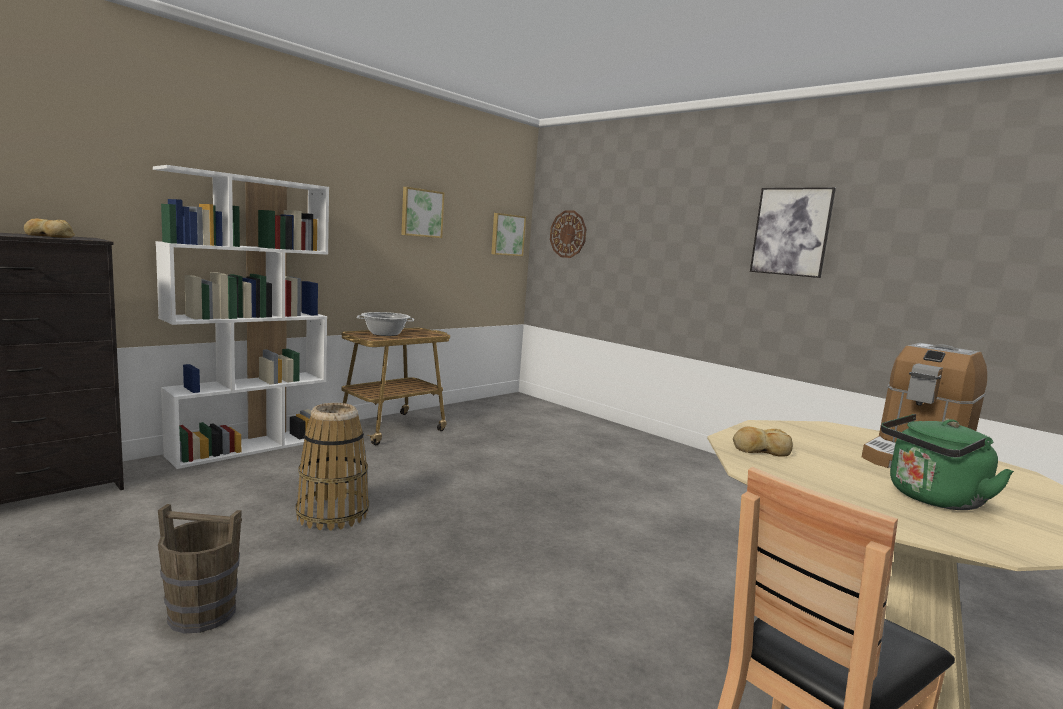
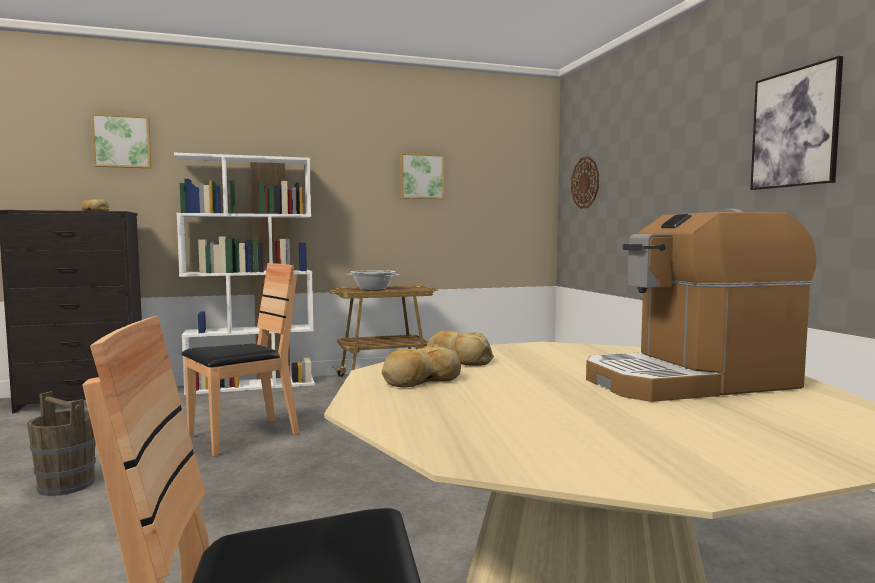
camera: 30 degrees right, 5 degrees down
basket [296,403,369,531] -> brown chair [181,263,299,456]
picture [491,213,526,256] -> picture moved to [91,113,152,168]
green kettle [881,414,1014,510] -> none
none -> bread [382,344,461,387]

